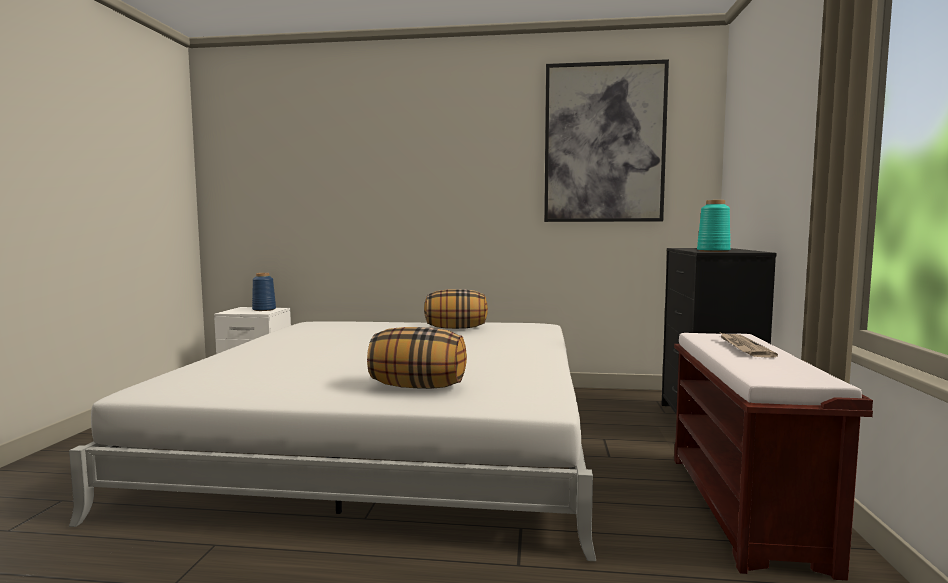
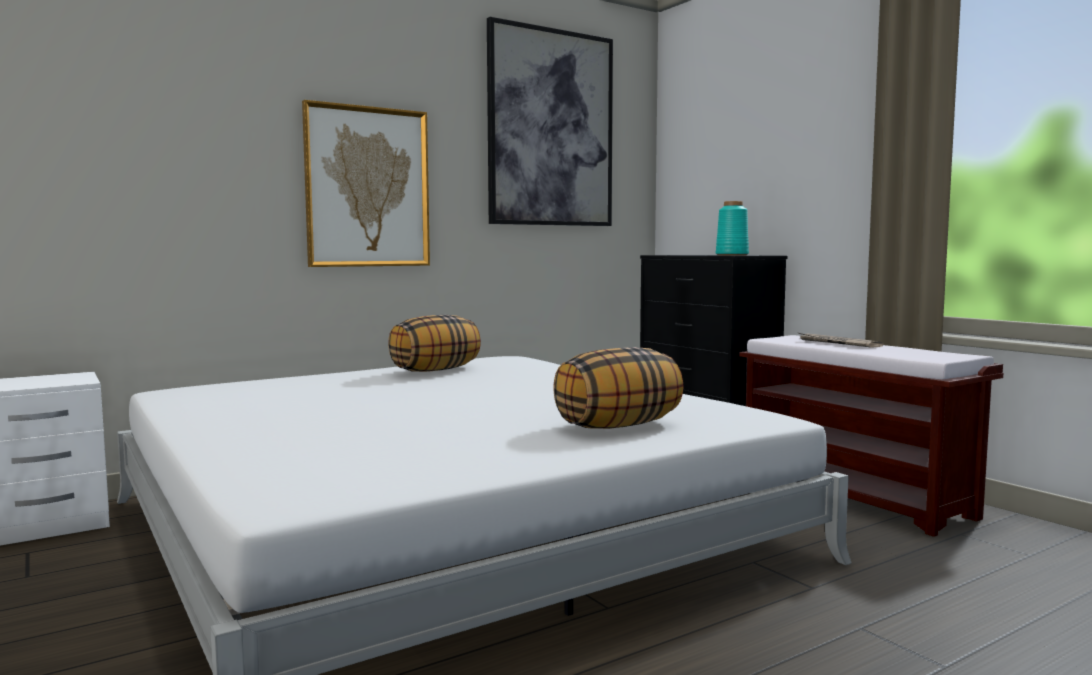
camera: 40 degrees left, 0 degrees up
blue vase [252,273,276,311] -> none
none -> picture [302,100,430,267]

